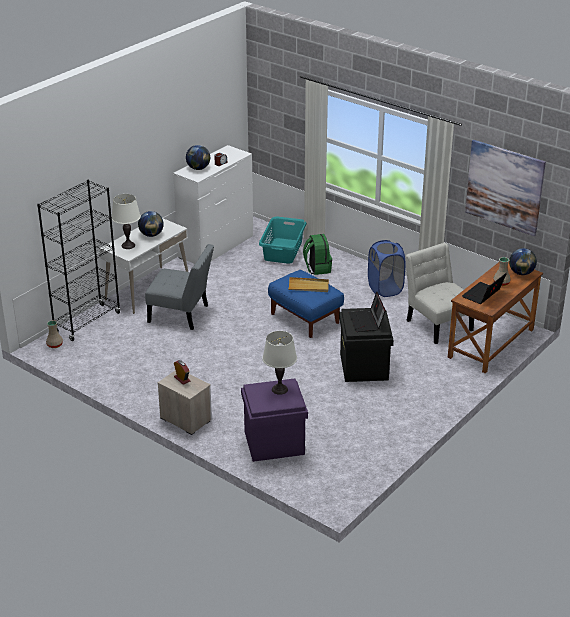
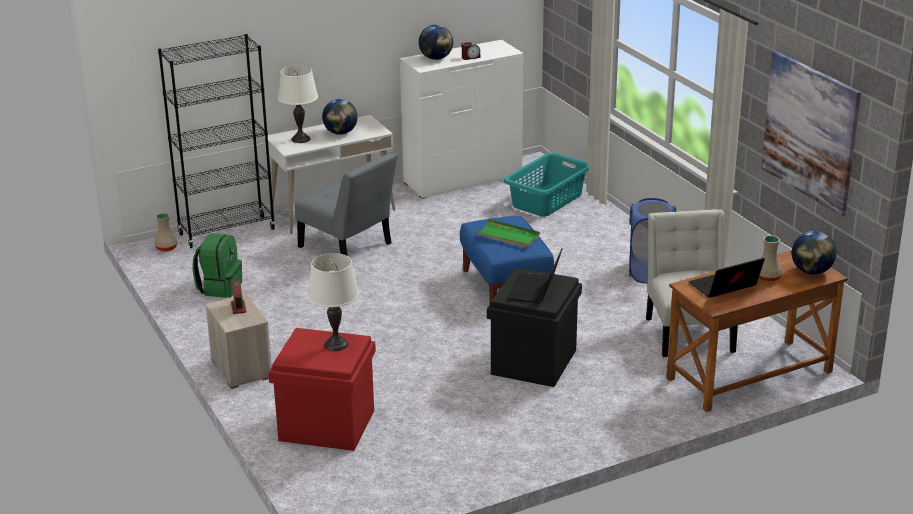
camera: 25 degrees right, 5 degrees down
purple storage box [241,378,308,462] -> red storage box [268,328,376,451]
beige tray [289,277,329,292] -> green tray [474,219,540,248]
green backpack [303,234,332,275] -> green backpack moved to [192,233,242,298]

